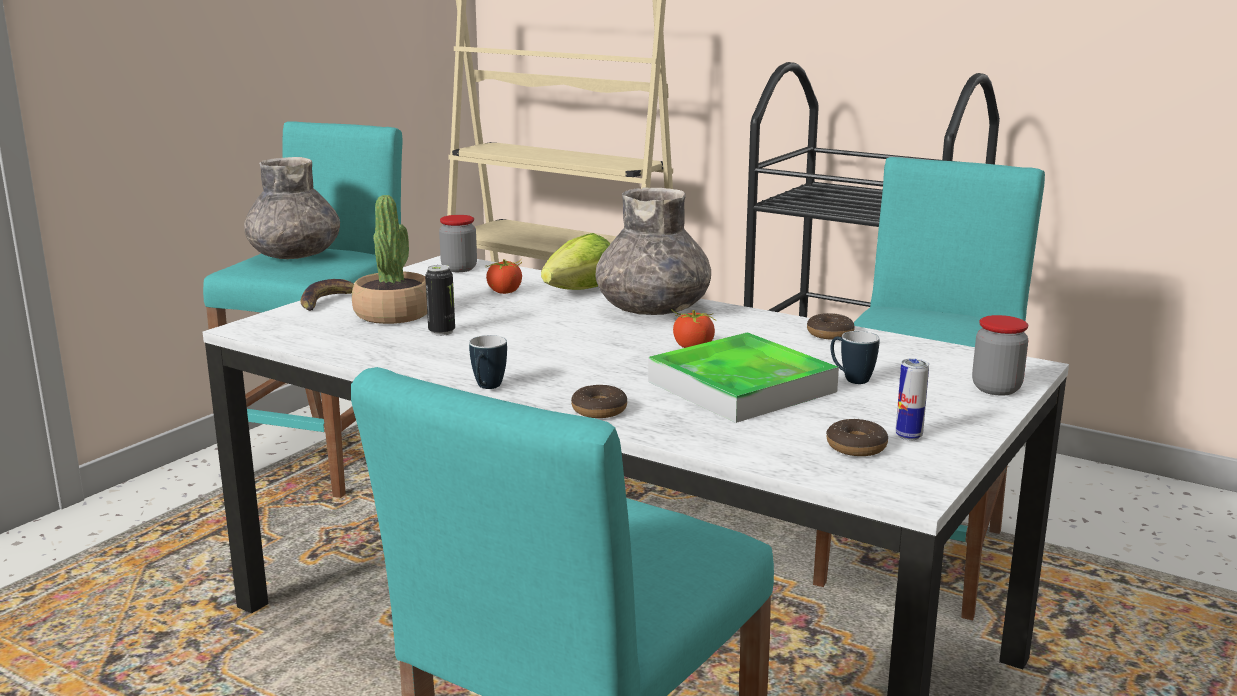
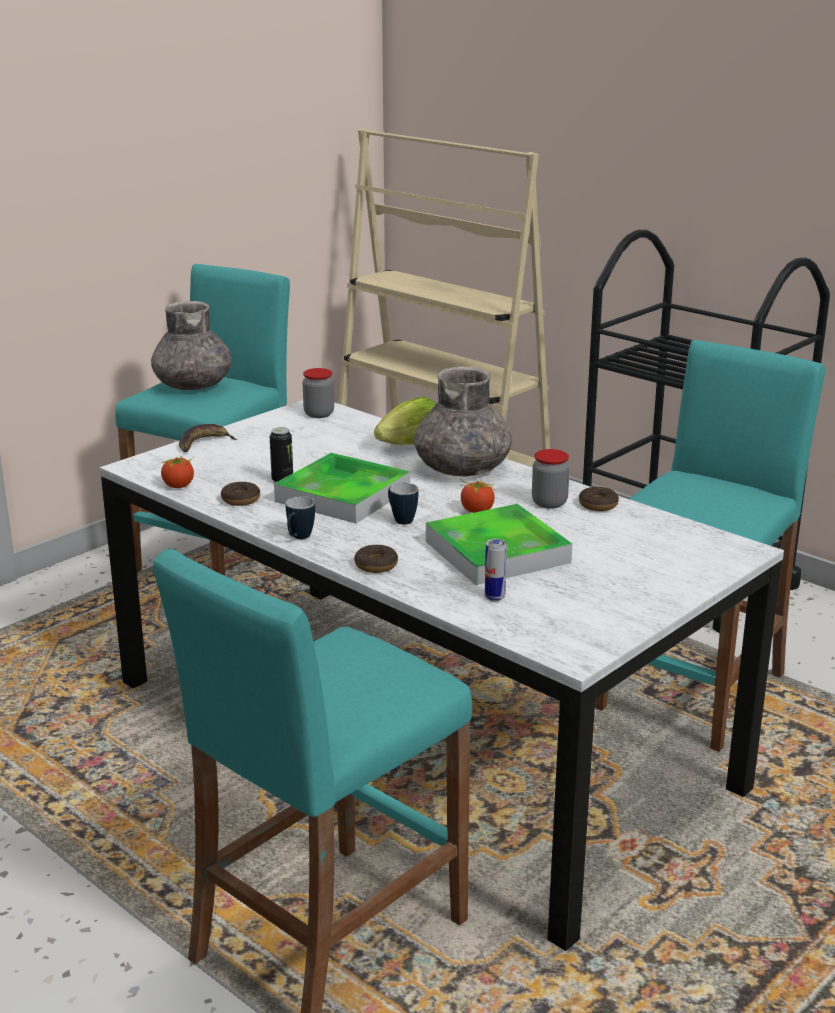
camera: 10 degrees right, 5 degrees up
potted plant [352,195,427,324] -> none
tomato [486,258,522,294] -> tomato moved to [160,456,194,488]
donut [826,419,888,456] -> donut moved to [221,482,260,506]
mug [830,331,880,384] -> mug moved to [388,483,418,525]
can [896,358,929,440] -> can moved to [485,539,507,601]
jar [972,315,1028,396] -> jar moved to [532,449,570,509]
none -> tray [274,453,410,523]

